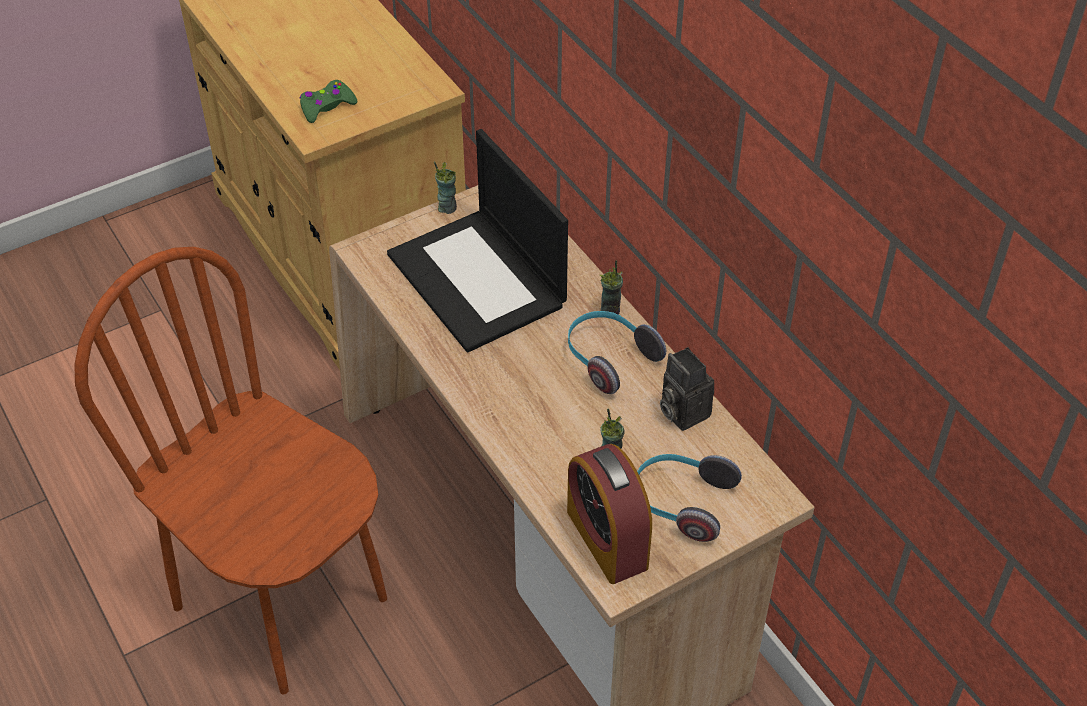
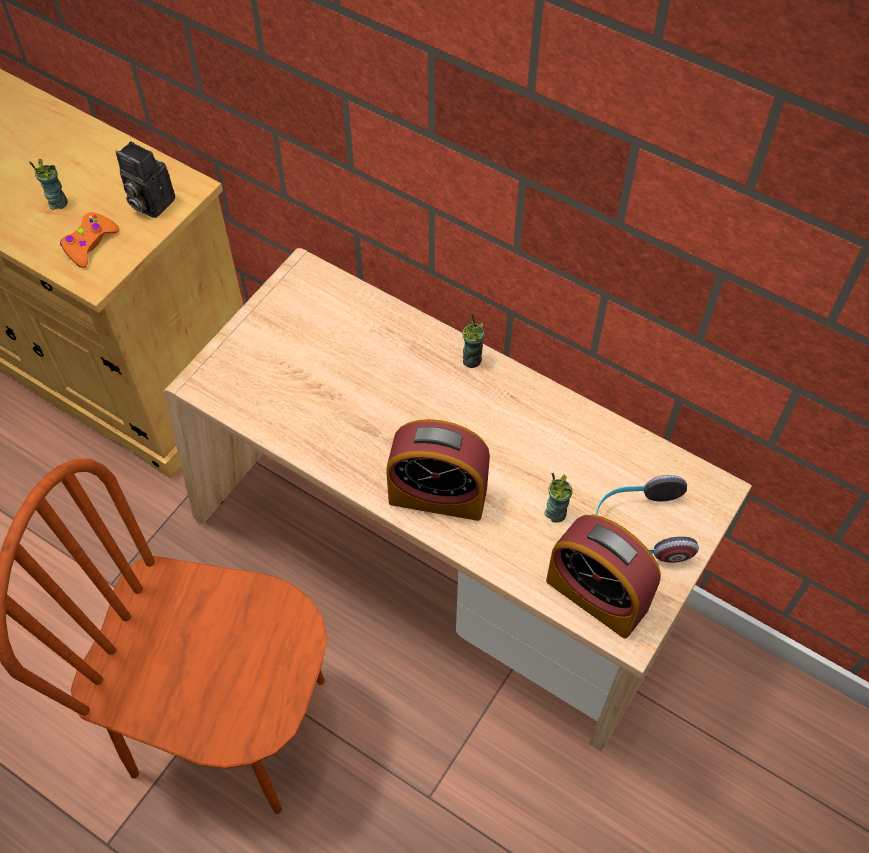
camera: 25 degrees left, 10 degrees up
green game controller [300,80,357,123] -> orange game controller [60,212,120,268]
laptop [387,129,568,353] -> none
cup [434,161,457,214] -> cup moved to [29,159,68,210]
headphones [568,311,666,394] -> none
camera [660,347,714,431] -> camera moved to [116,141,175,218]
none -> alarm clock [386,419,490,521]

